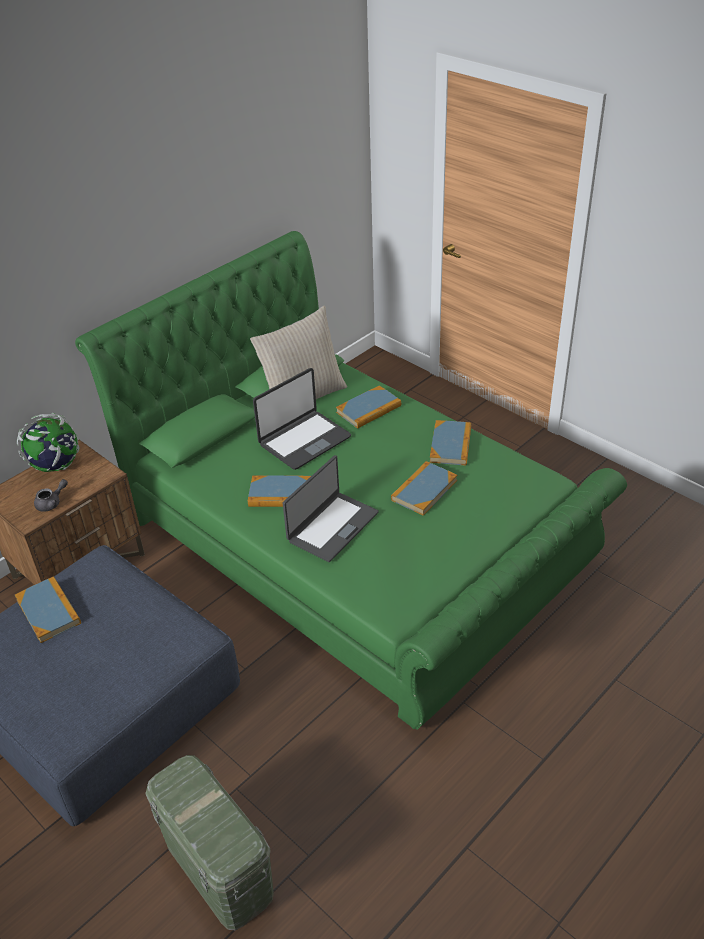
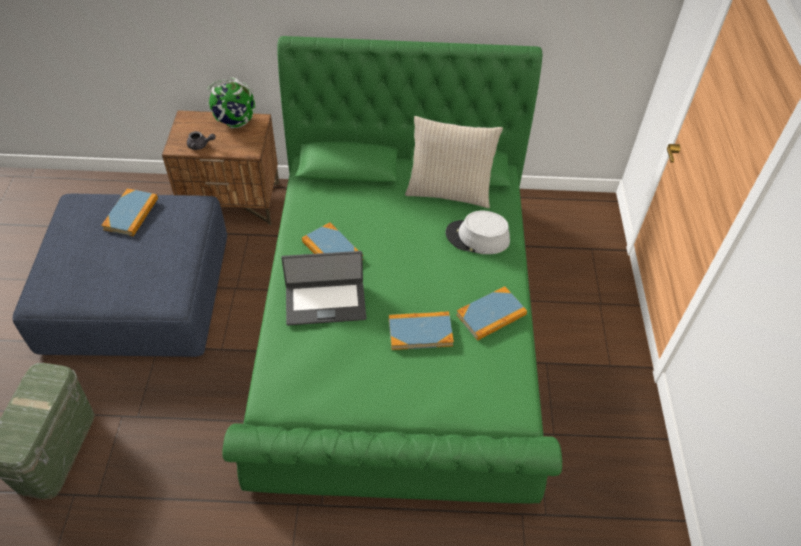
camera: 45 degrees right, 10 degrees up
laptop [253,368,351,470] -> none
book [336,386,401,429] -> grey hat [445,211,510,254]

